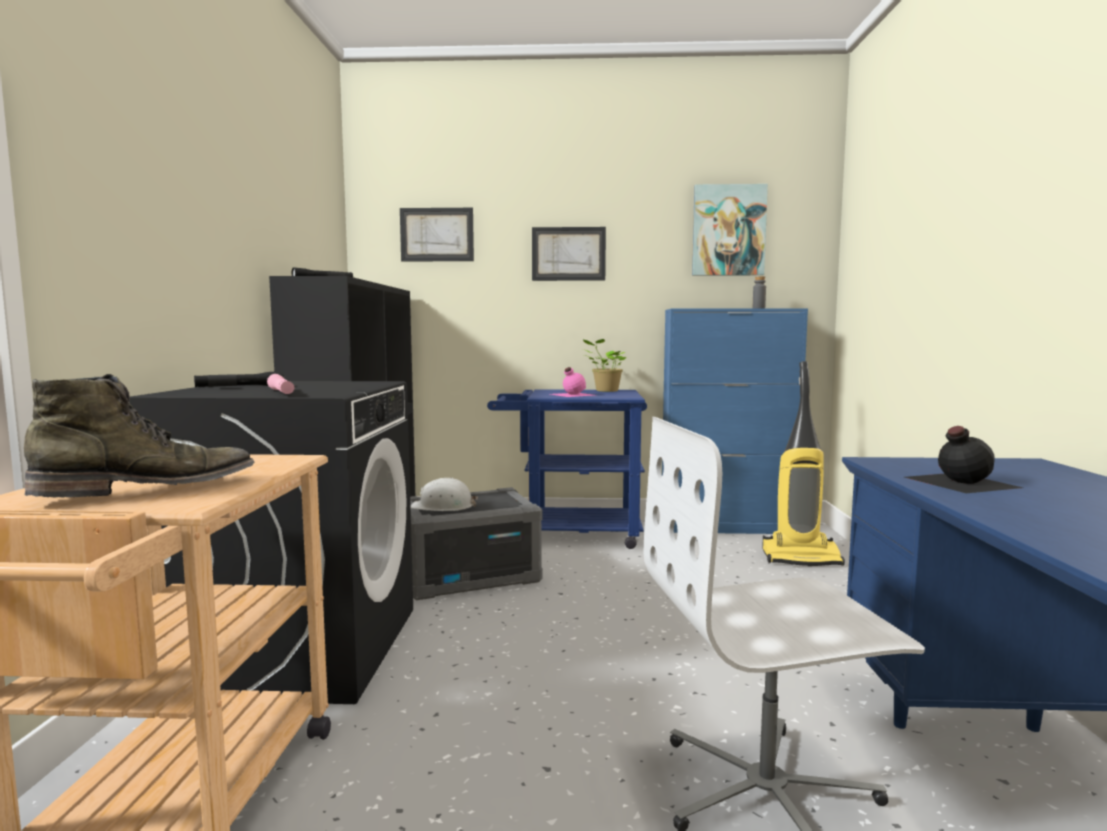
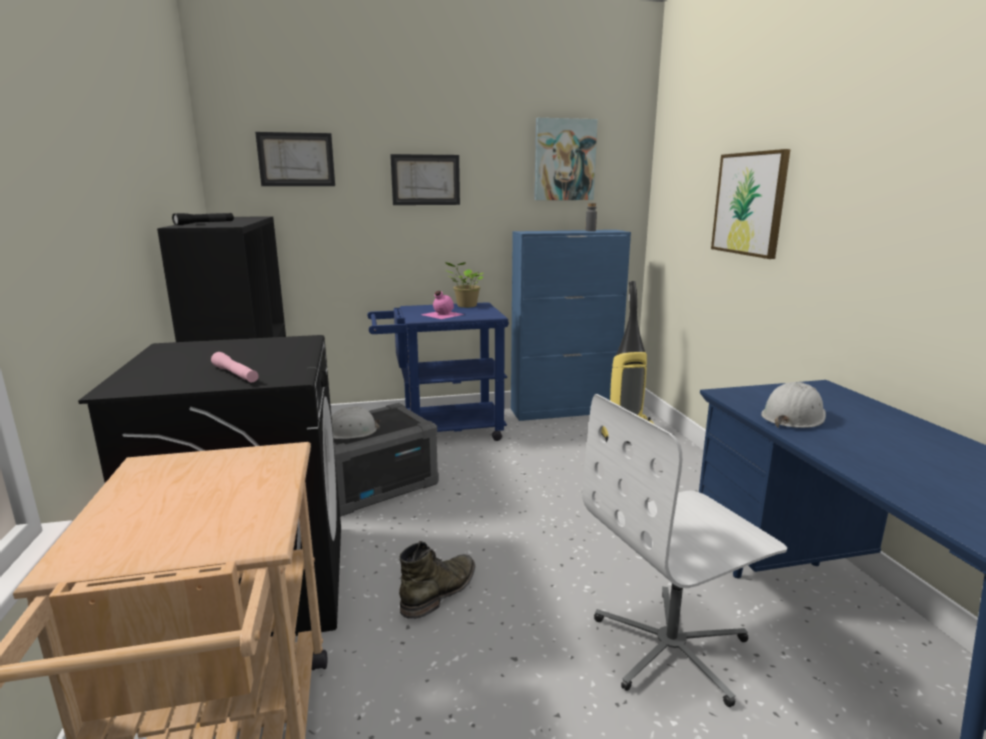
camera: 15 degrees left, 10 degrees up
green boot [24,374,254,498] -> green boot moved to [399,541,475,619]
black flashlight [194,371,284,387] -> none
black bottle [905,426,1023,493] -> white hard hat [761,382,826,428]
none -> picture [711,149,791,259]

